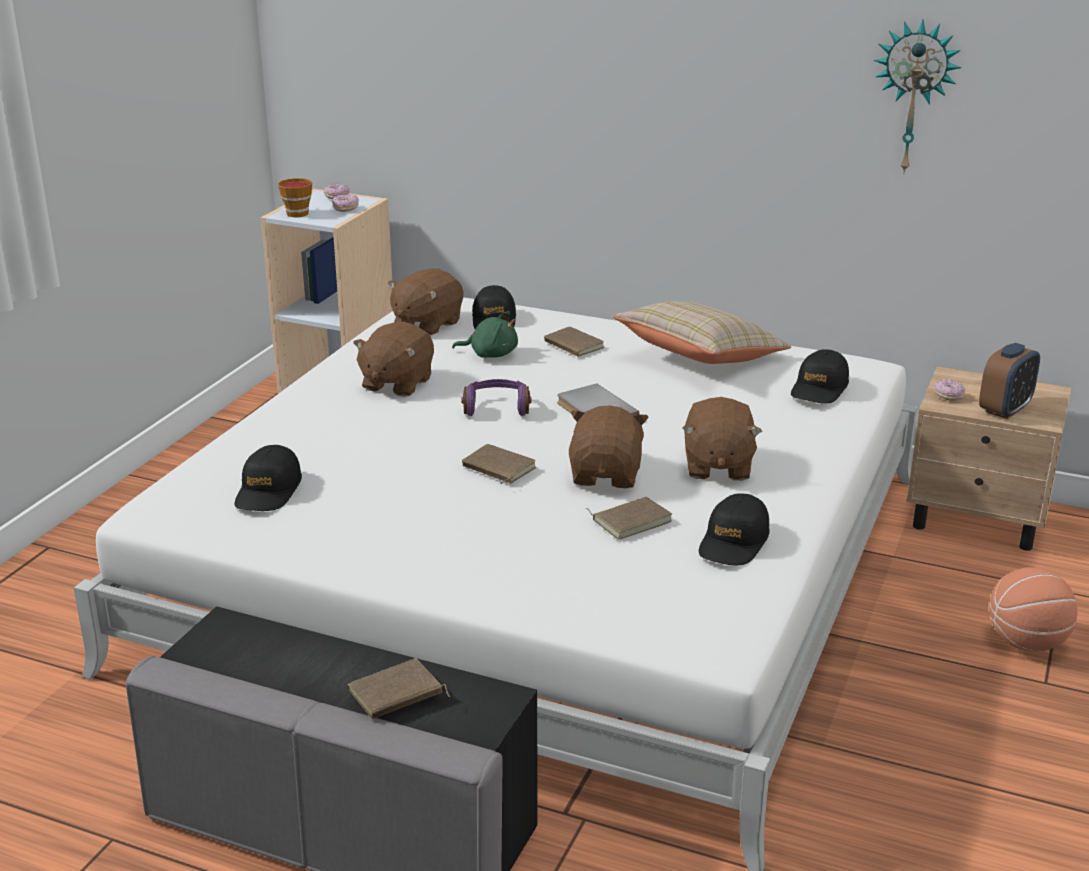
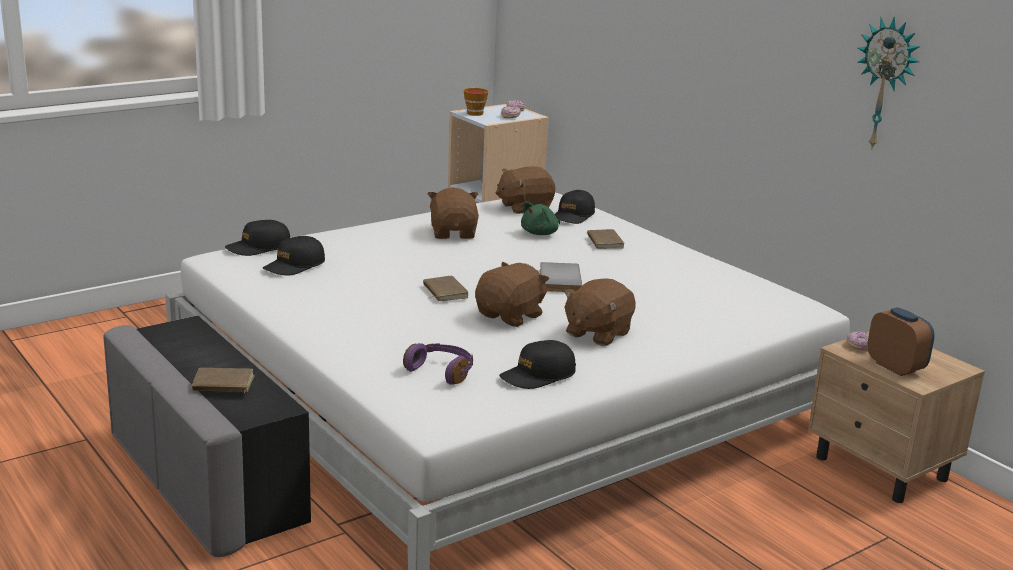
camera: 30 degrees right, 5 degrees down
brown plush toy [353,322,434,397] -> brown plush toy turned 120 degrees clockwise [428,188,479,239]
green plush toy [452,311,518,358] -> green plush toy turned 90 degrees clockwise [521,201,560,235]
purple headphones [461,379,531,416] -> purple headphones moved to [403,343,473,385]
brown book [585,497,672,540] -> none
beige pillow [612,301,791,364] -> none
black cap [791,349,849,404] -> black cap moved to [225,220,290,256]
alarm clock [979,343,1040,419] -> alarm clock turned 105 degrees counterclockwise [867,307,935,376]
basketball [989,568,1078,652] -> none

